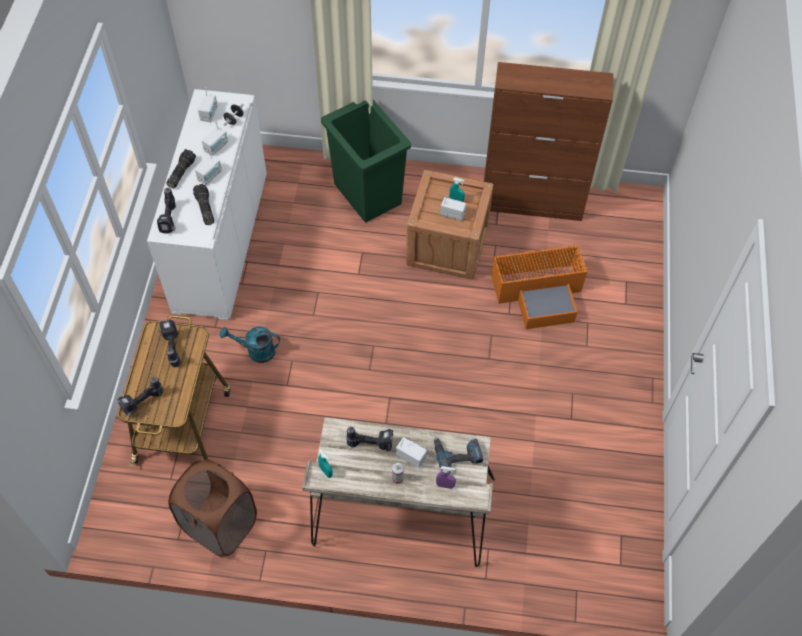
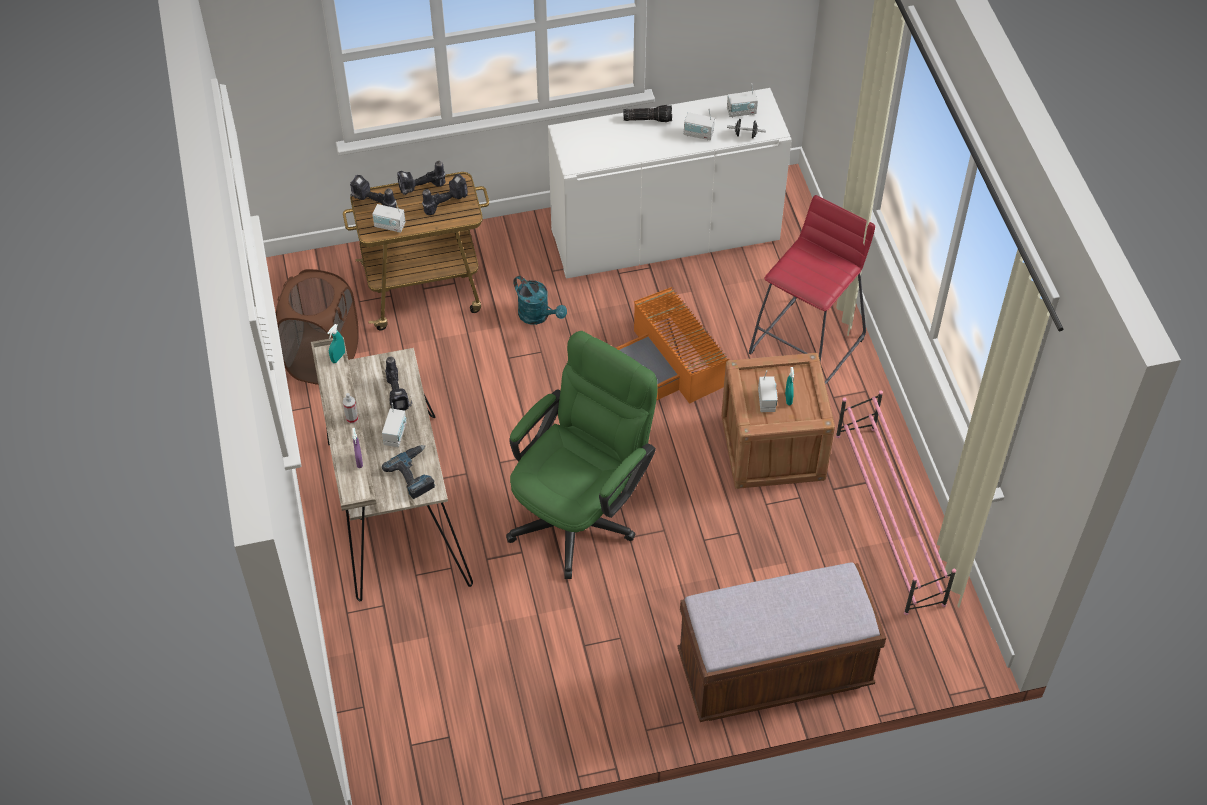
camera: 70 degrees right, 5 degrees down
power drill [157,188,176,233] -> power drill moved to [397,161,446,195]
flashlight [193,184,214,225] -> none
radio [195,150,222,185] -> radio moved to [372,201,406,233]
turquoise watering can [220,326,280,363] -> turquoise watering can turned 150 degrees clockwise [513,276,567,325]
green trash can [321,100,411,223] -> red stool [749,195,875,385]
brown cabinet [484,62,614,221] -> pink shoe rack [836,390,956,615]
orange storage box [491,244,587,329] -> orange storage box moved to [616,287,729,404]
none -> green office chair [506,331,658,579]
none -> brown bench [677,562,886,722]

